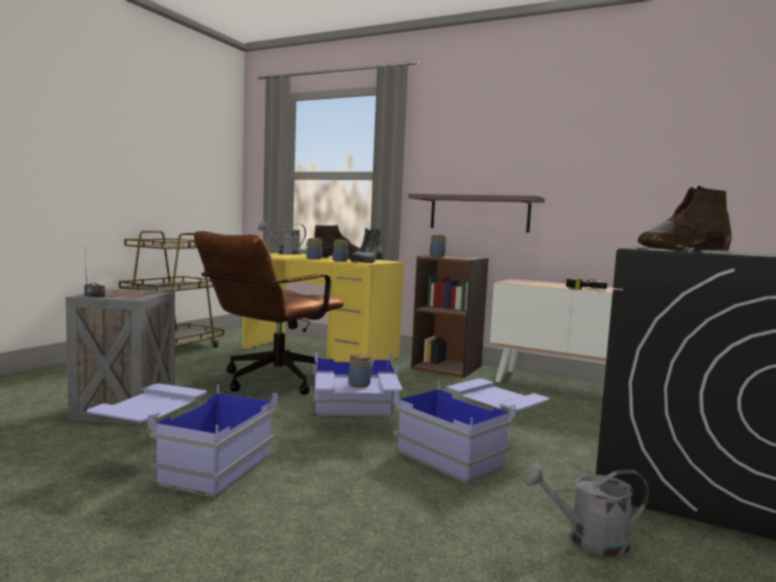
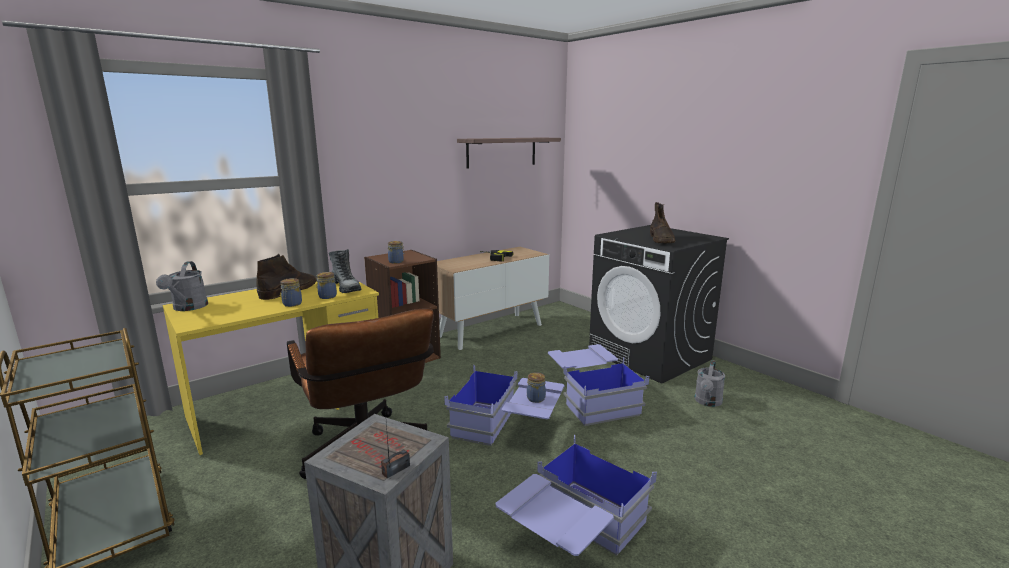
camera: 65 degrees left, 10 degrees up
shelf [408,194,545,232] -> shelf moved to [457,137,561,169]

